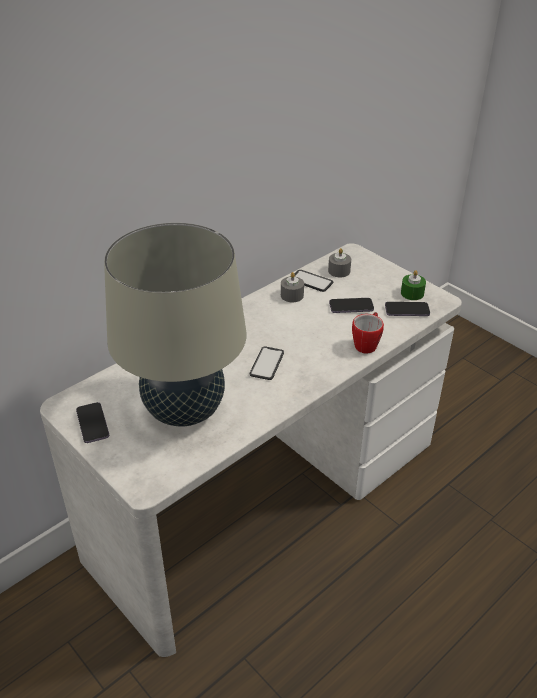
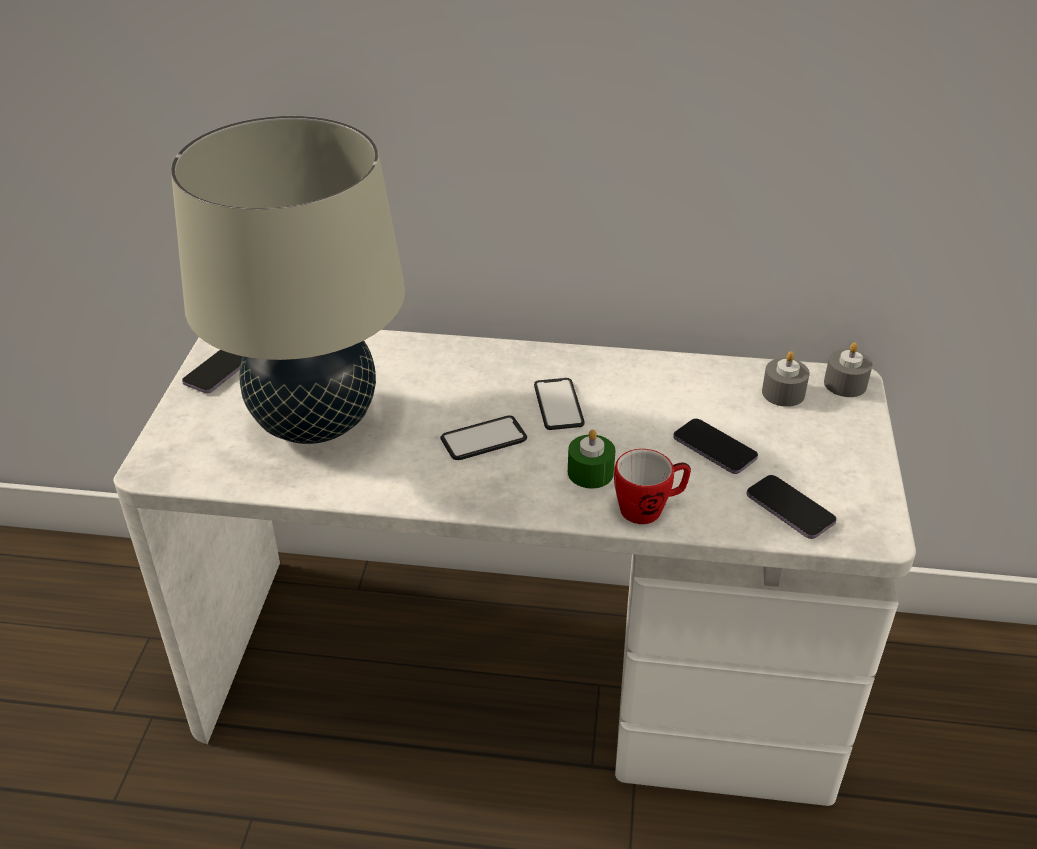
camera: 50 degrees right, 0 degrees up
grey candle [281,272,304,302] -> grey candle moved to [824,342,872,397]
phone [295,270,333,292] -> phone moved to [534,378,585,430]
green candle [401,270,426,300] -> green candle moved to [568,429,615,488]

